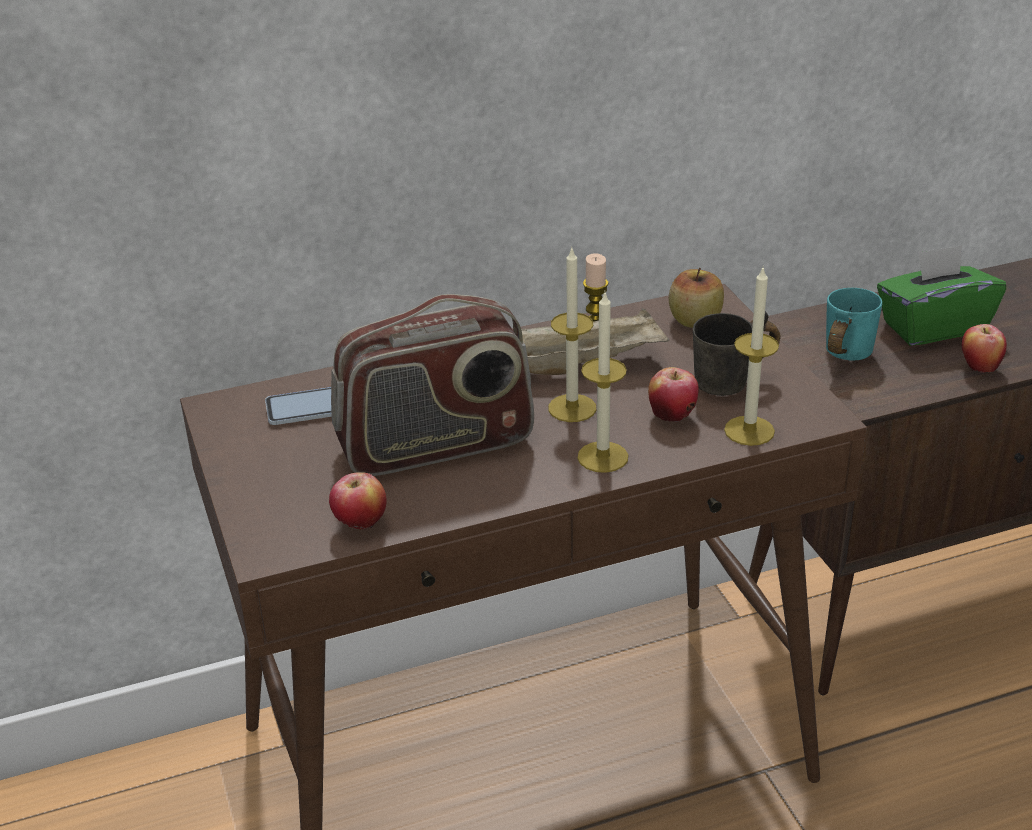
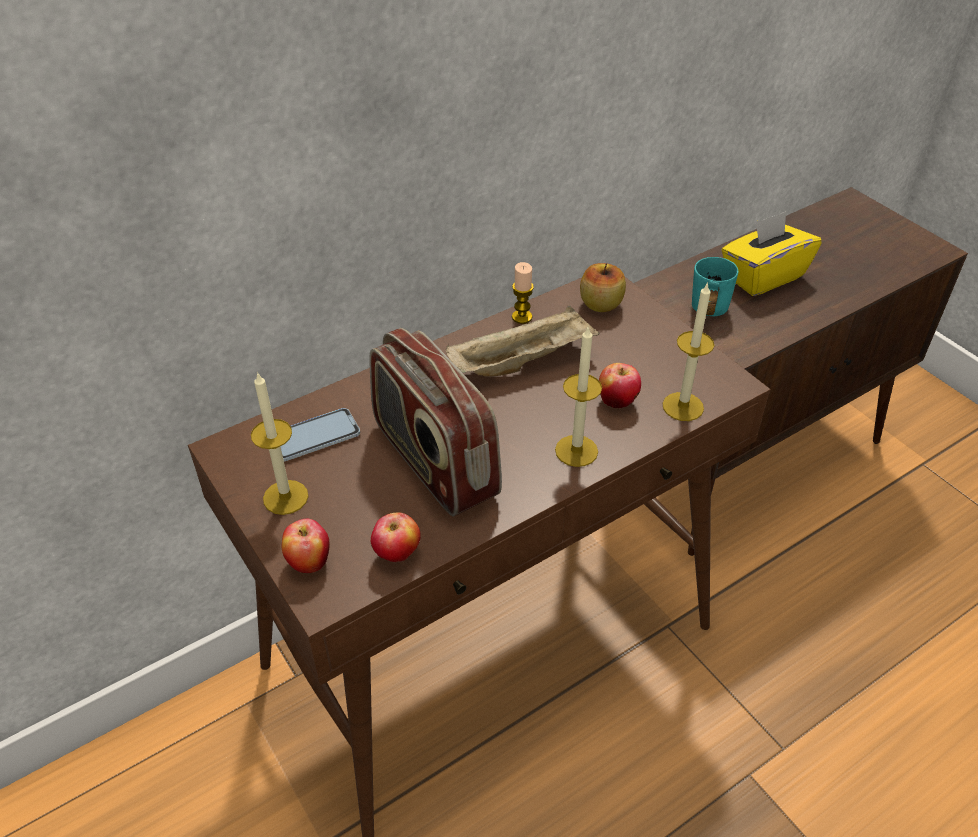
camera: 15 degrees left, 10 degrees up
radio [331,294,534,476] -> radio turned 90 degrees clockwise [369,328,502,517]
candle [548,246,596,422] -> candle moved to [251,372,308,515]
grey mug [693,311,781,396] -> none
green tissue box [877,245,1006,346] -> yellow tissue box [722,212,821,296]
apple [962,324,1007,373] -> apple moved to [282,519,330,573]

